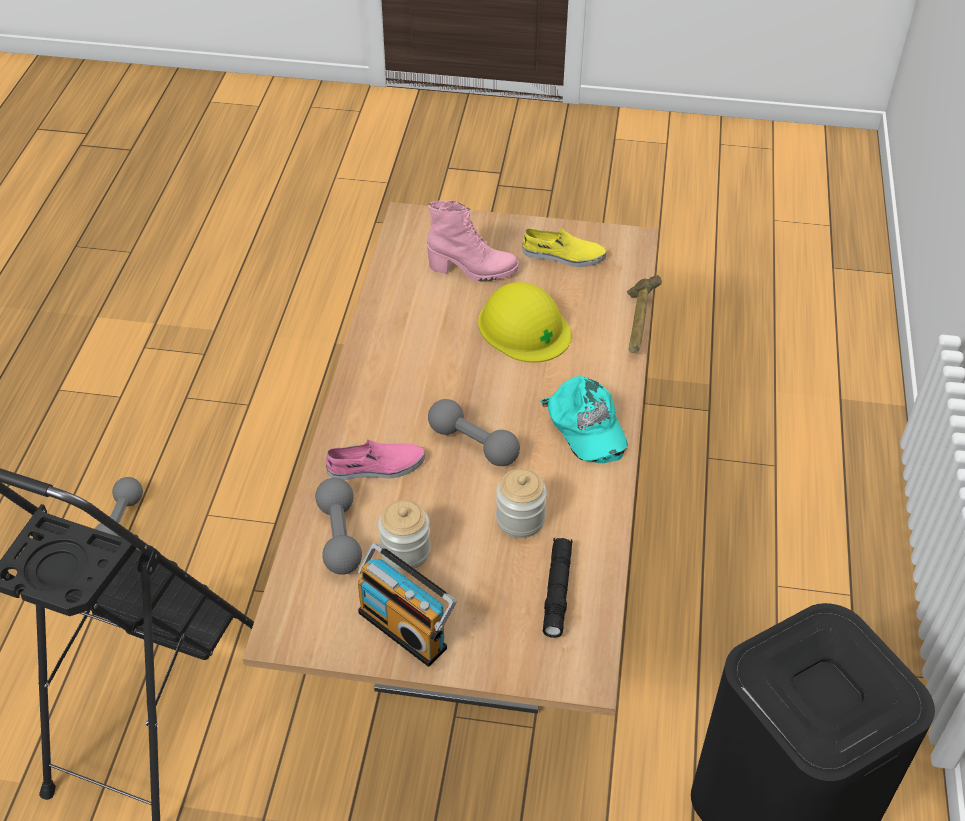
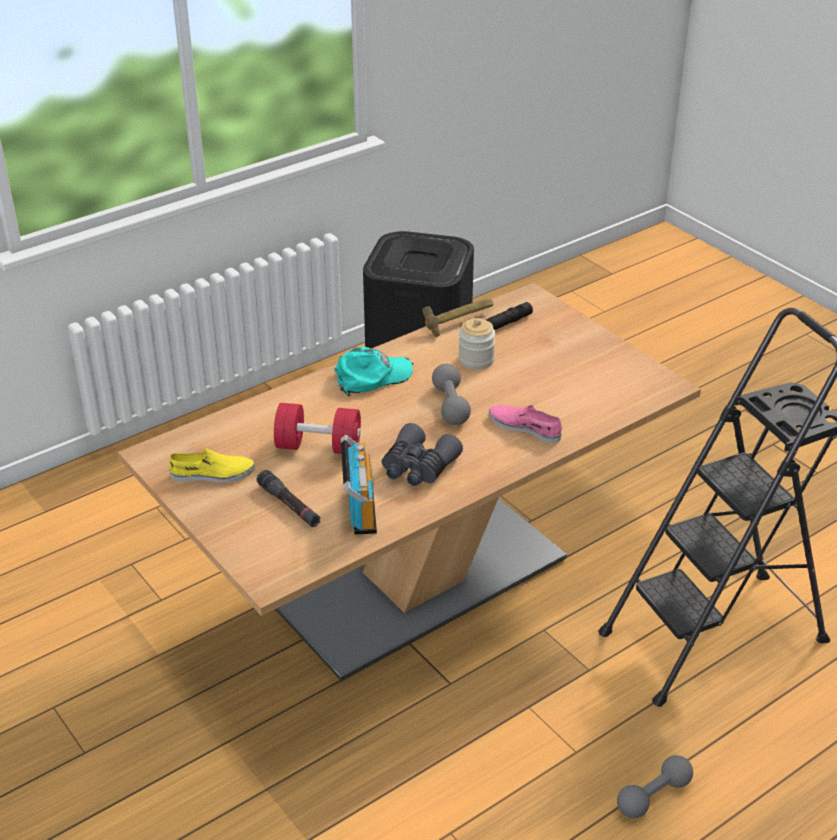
camera: 135 degrees left, 10 degrees down
grey dumbbell [315,478,362,575] -> none
radio [358,543,457,667] -> radio moved to [341,435,377,535]
jar [378,500,431,570] -> none
pink boot [427,200,519,282] -> black flashlight [257,470,321,527]
yellow hard hat [478,282,572,363] -> red dumbbell [274,403,361,454]
yellow shoe [522,228,606,267] -> yellow shoe turned 120 degrees clockwise [169,448,255,483]
turquoise cap [540,376,628,463] -> turquoise cap turned 45 degrees clockwise [334,347,413,396]
hammer [627,275,662,353] -> hammer moved to [422,298,493,337]
none -> grey binoculars [382,423,463,486]

